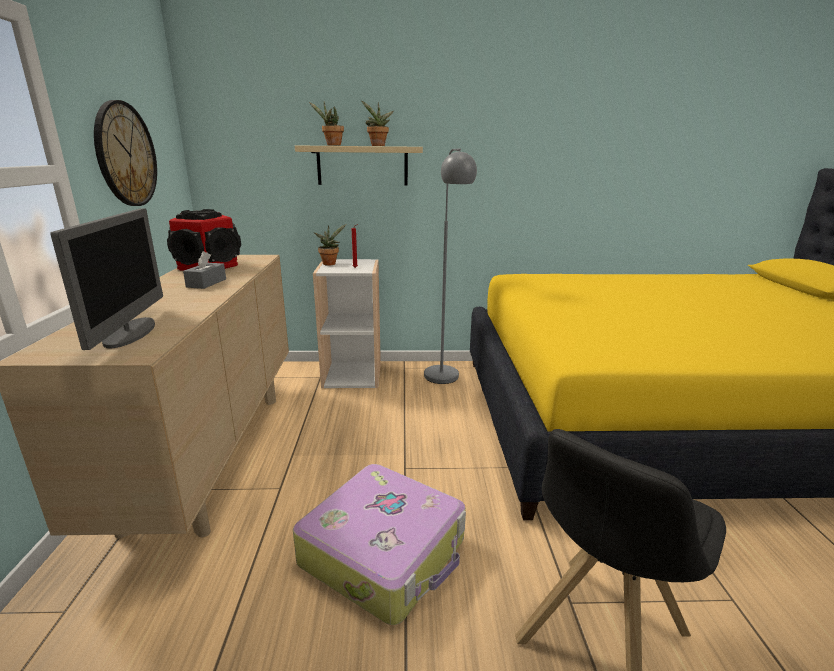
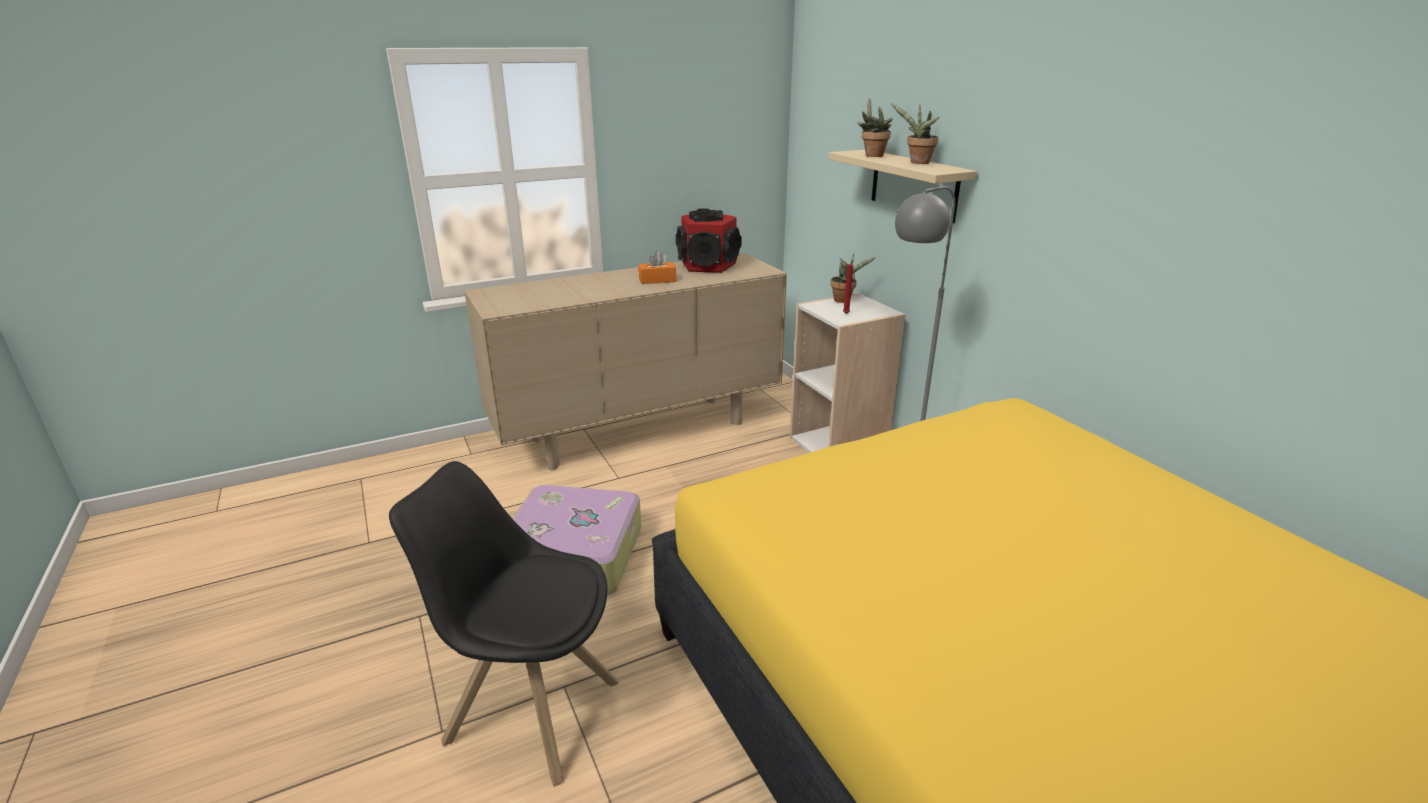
camera: 65 degrees right, 5 degrees up
monitor [50,208,163,350] -> none
wall clock [94,100,157,206] -> none
grey tissue box [183,251,226,289] -> orange tissue box [638,251,676,284]

